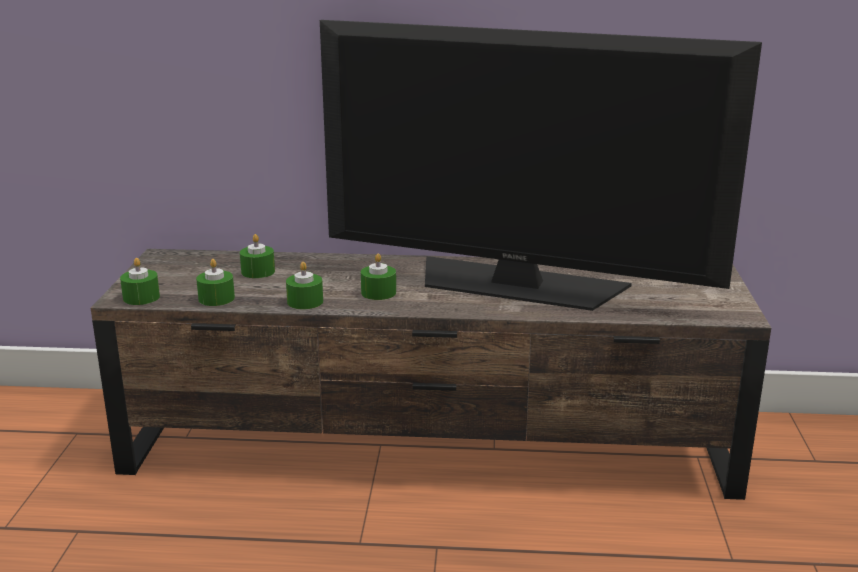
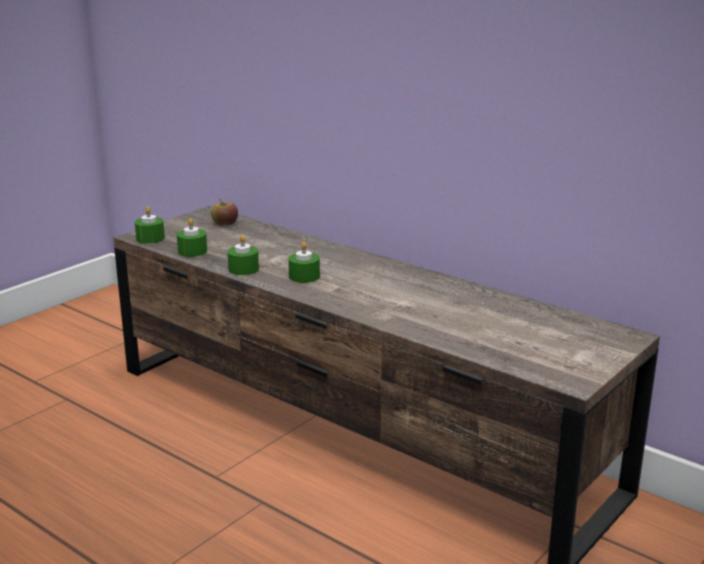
camera: 35 degrees right, 0 degrees up
green candle [240,234,275,278] -> none
television [320,20,762,311] -> none
none -> apple [211,199,238,225]

